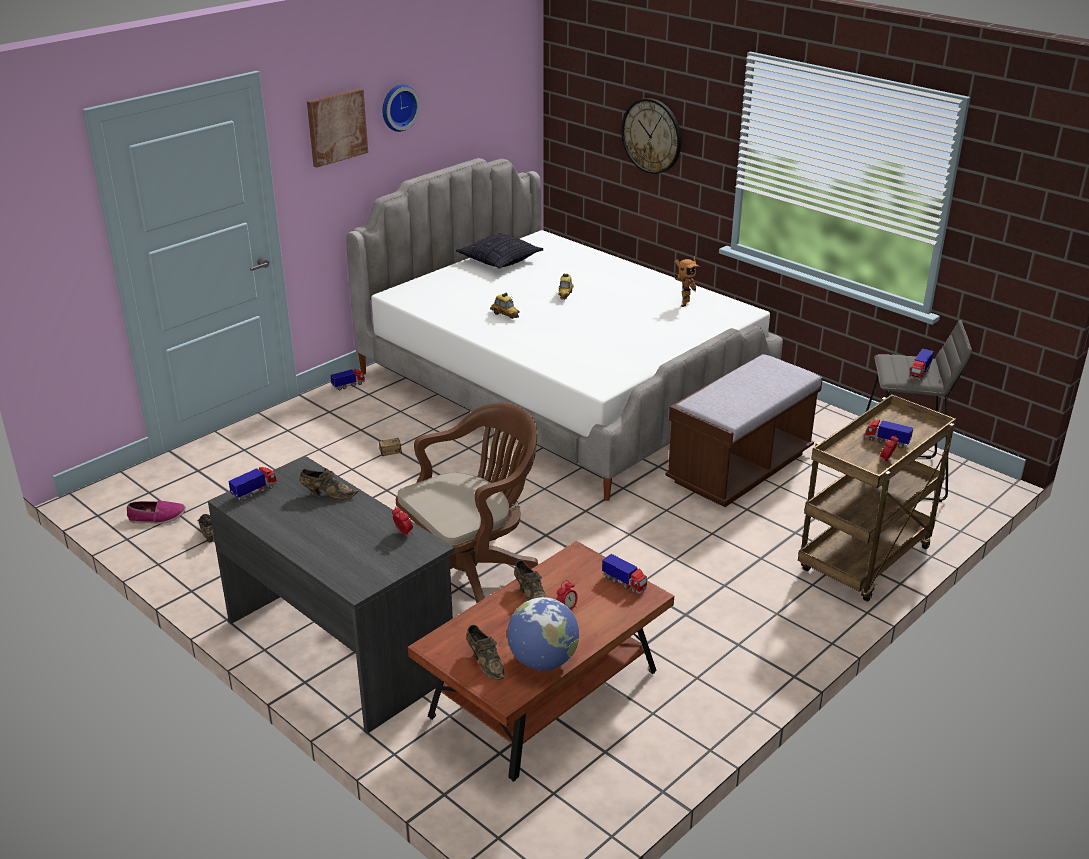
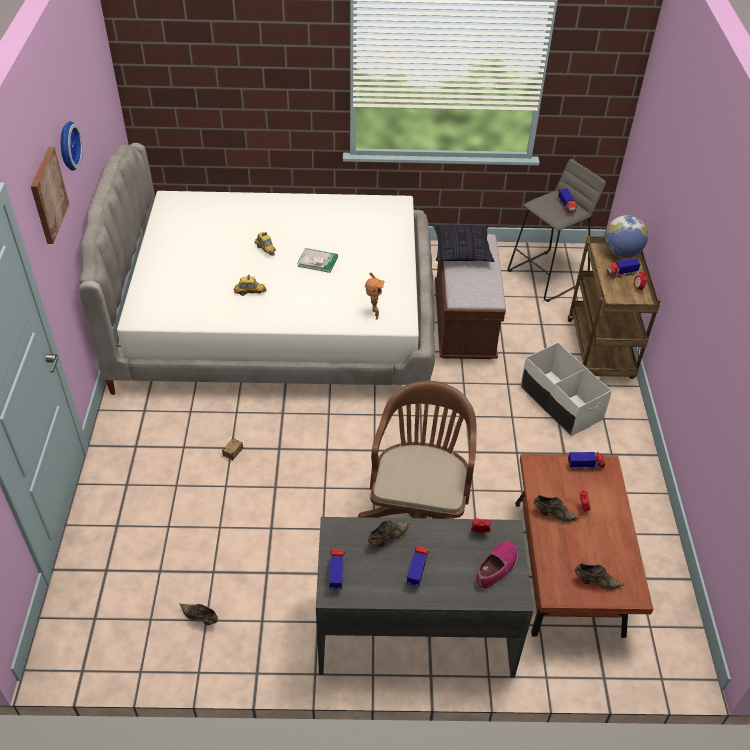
camera: 45 degrees left, 15 degrees up
shoe [127,501,186,524] -> shoe moved to [475,541,518,590]
toy truck [330,369,365,391] -> toy truck moved to [407,546,429,587]
pillow [456,233,544,269] -> pillow moved to [433,225,494,262]
globe [507,597,579,670] -> globe moved to [604,215,648,258]
wall clock [621,98,682,174] -> none
toy robot [674,256,700,307] -> toy robot moved to [365,273,385,320]
none -> book [297,248,338,273]
none -> white storage box [521,342,612,436]

